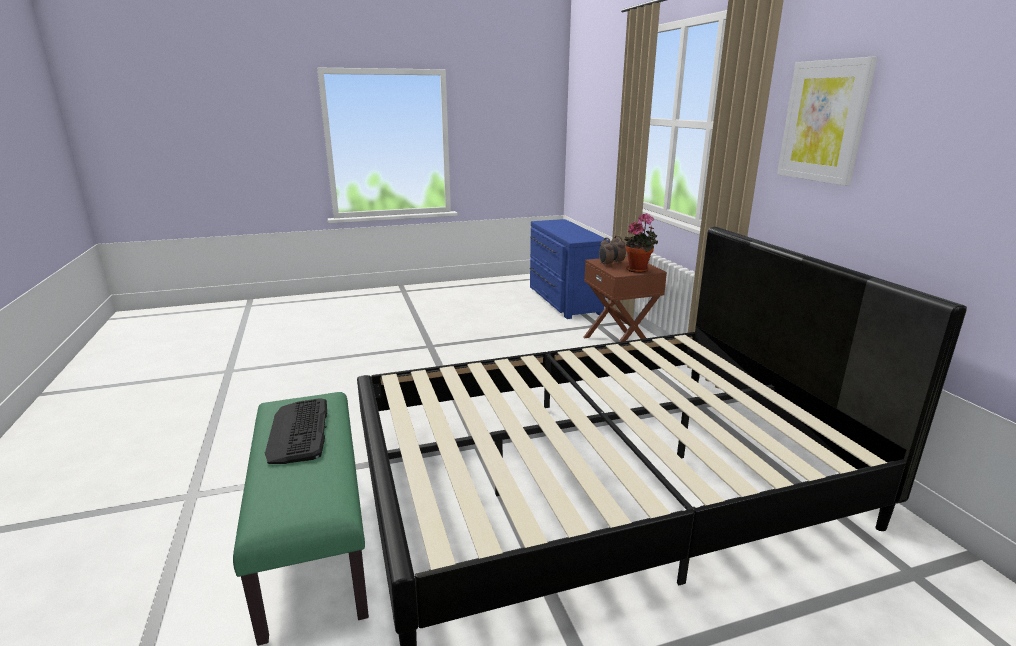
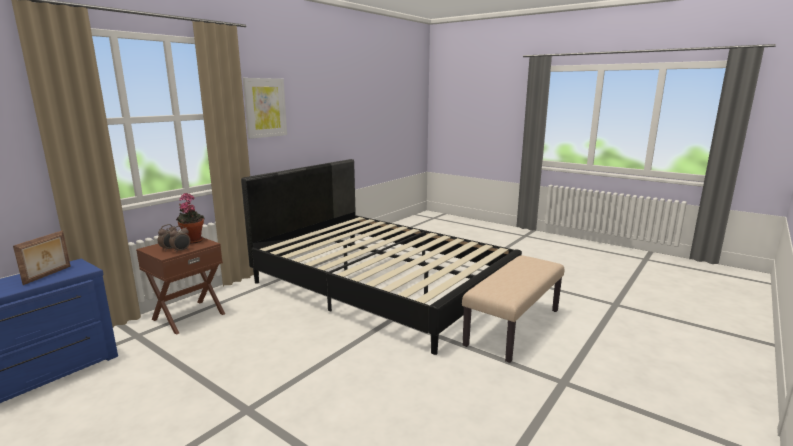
camera: 125 degrees left, 5 degrees down
green bench [233,392,369,646] -> beige bench [462,255,564,363]
keyboard [264,398,327,464] -> none
none -> picture frame [13,230,71,285]

